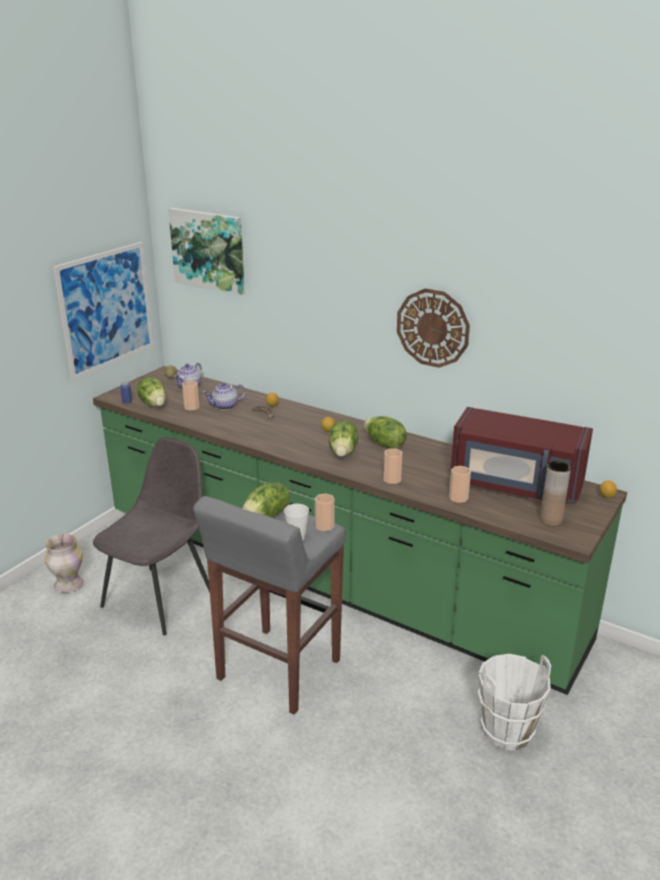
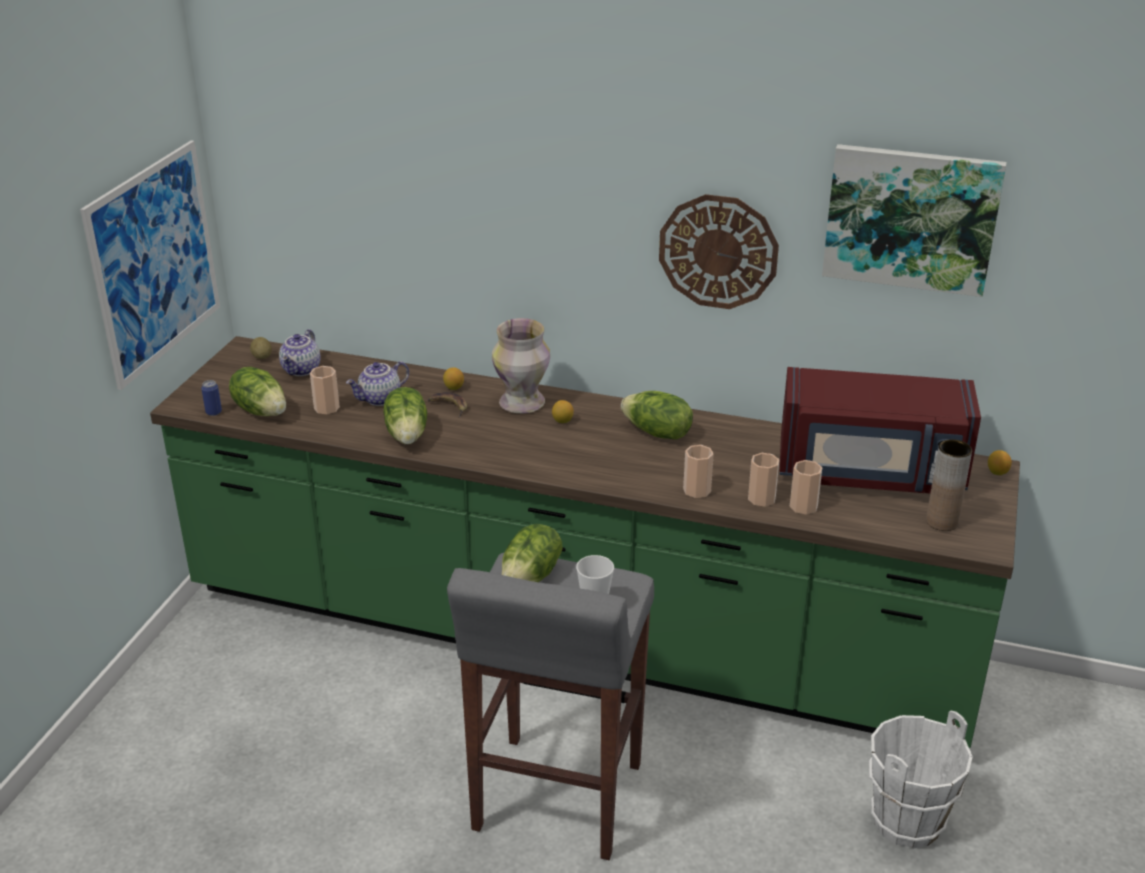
camera: 15 degrees left, 5 degrees up
vase [45,534,84,593] -> vase moved to [492,318,550,413]
grey chair [93,437,210,636] -> none
picture [168,208,245,295] -> picture moved to [822,144,1007,297]
cup [315,494,335,531] -> cup moved to [748,453,779,507]
lettuce [329,420,358,457] -> lettuce moved to [383,387,427,445]

